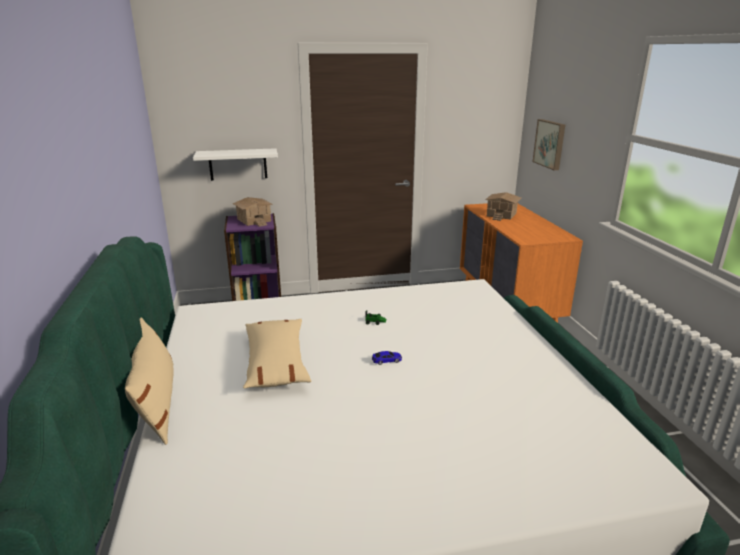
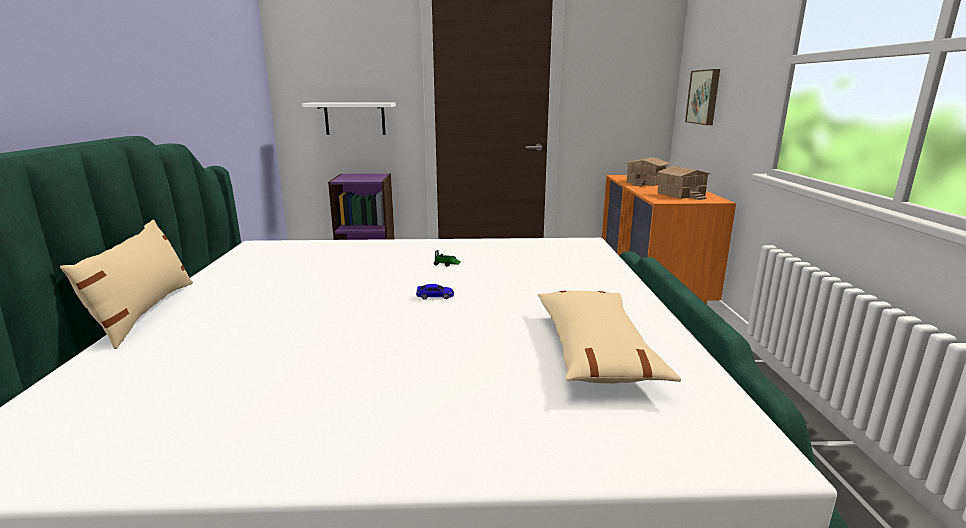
camera: 10 degrees right, 5 degrees down
toy house [233,197,272,227] -> toy house moved to [658,166,711,200]
beige pillow [243,319,312,388] -> beige pillow moved to [538,291,681,383]

